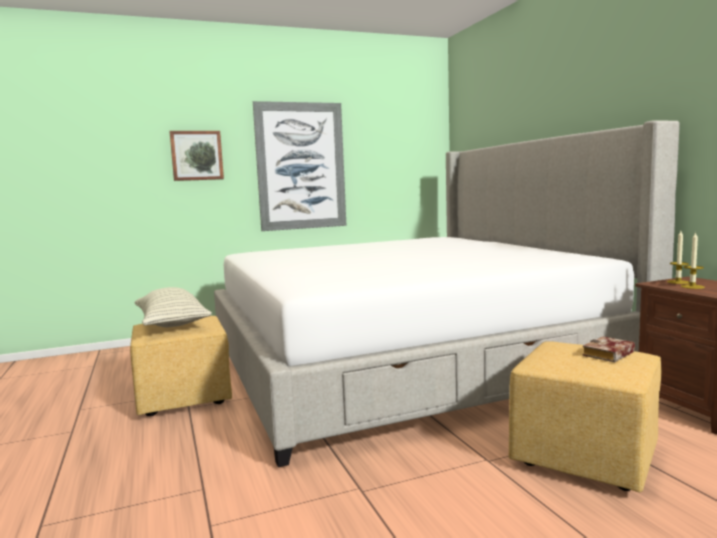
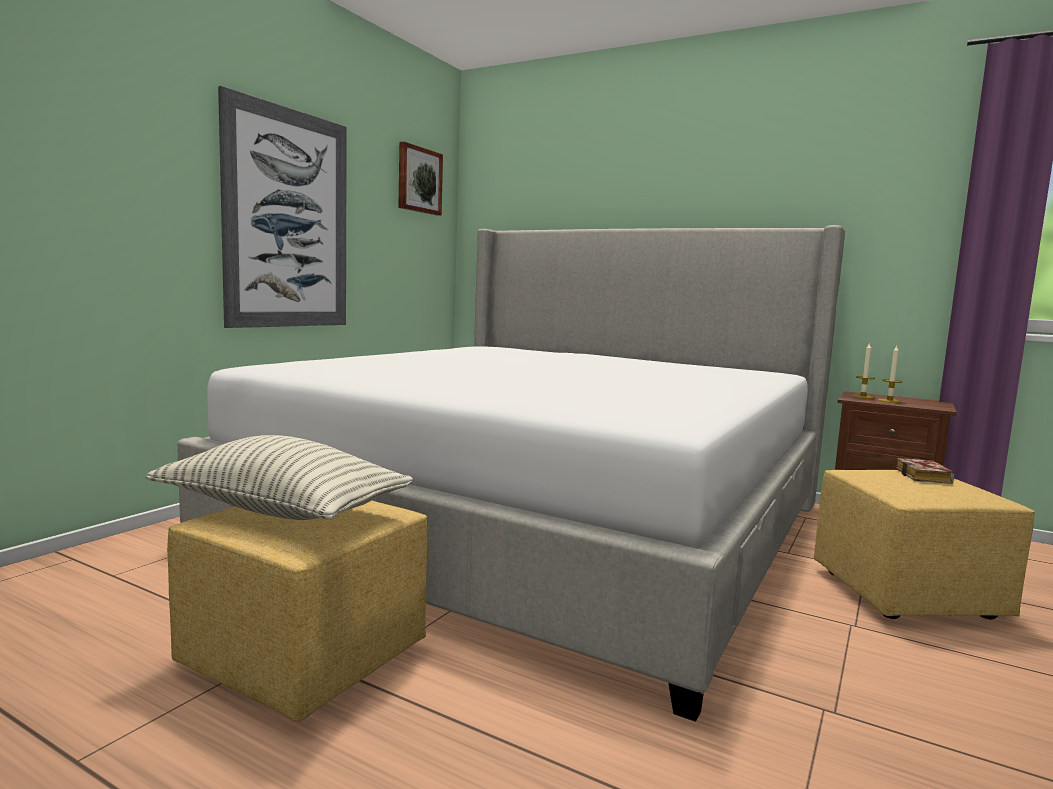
camera: 40 degrees left, 0 degrees up
picture [169,131,224,181] -> picture moved to [398,142,443,215]

